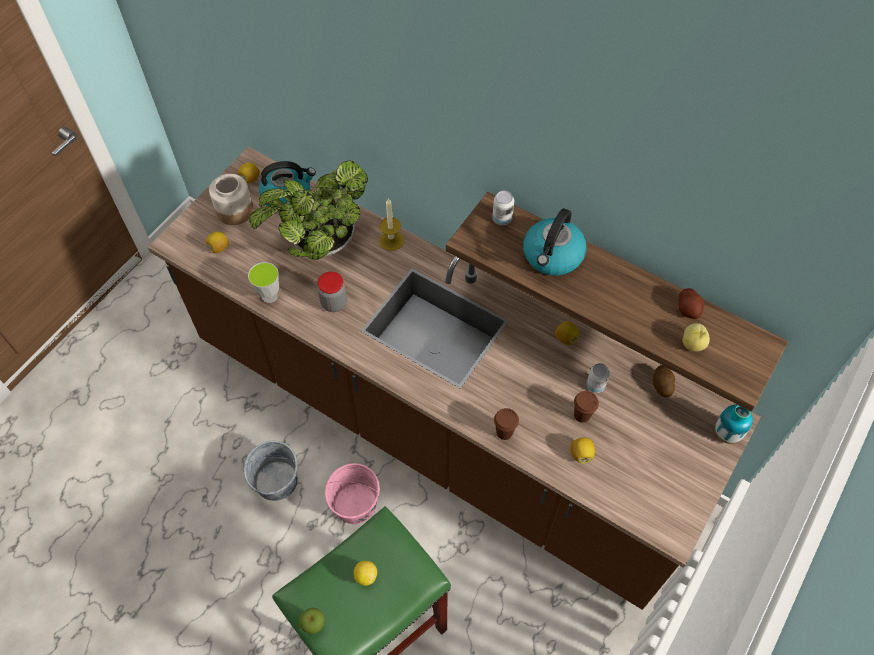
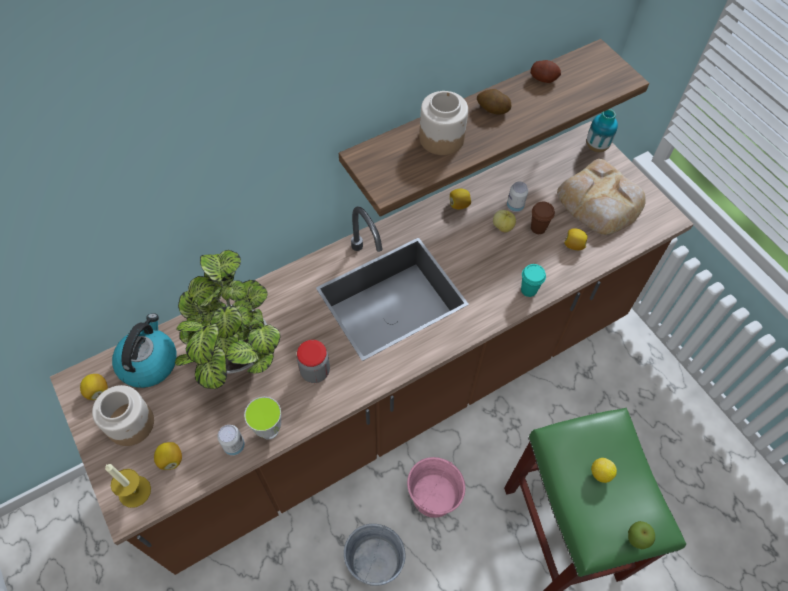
camera: 65 degrees left, 0 degrees up
candle [379,198,404,251] -> candle moved to [105,464,151,508]
can [492,191,514,225] -> can moved to [217,425,245,456]
brown cup [494,408,519,440] -> turquoise cup [521,264,546,297]
kettle [523,208,586,276] -> jar [419,91,468,155]
potato [653,365,675,397] -> potato moved to [477,89,512,115]
apple [682,323,710,352] -> apple moved to [493,210,516,232]
none -> bread [557,159,646,235]

